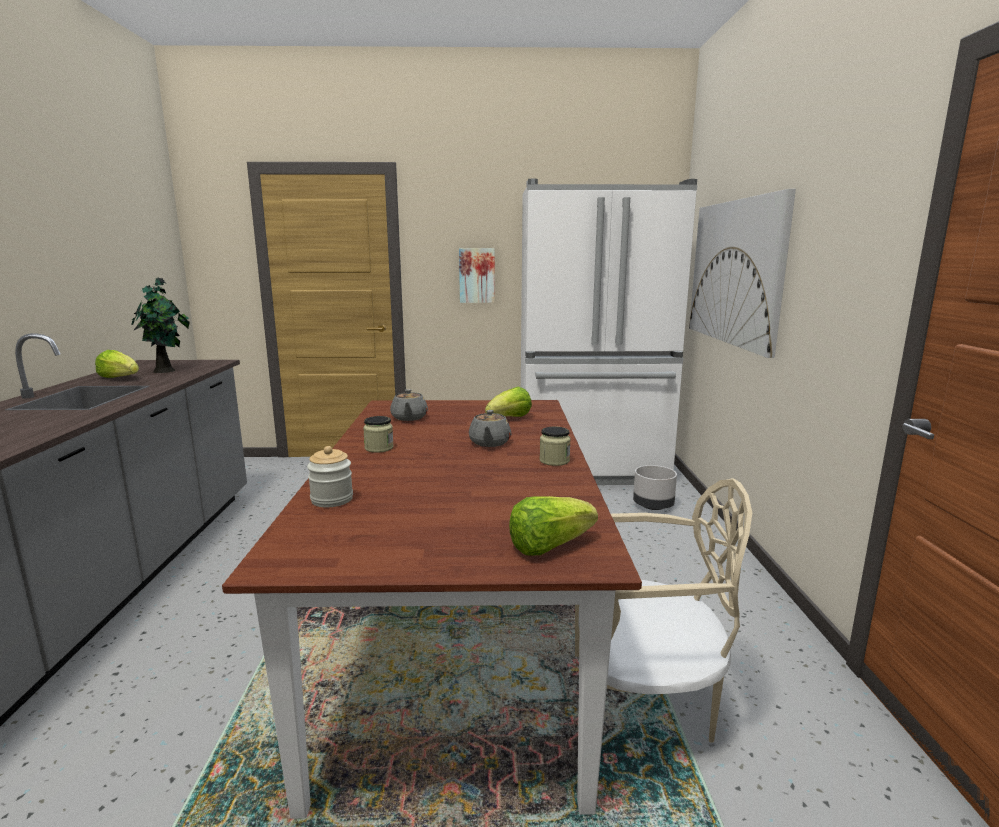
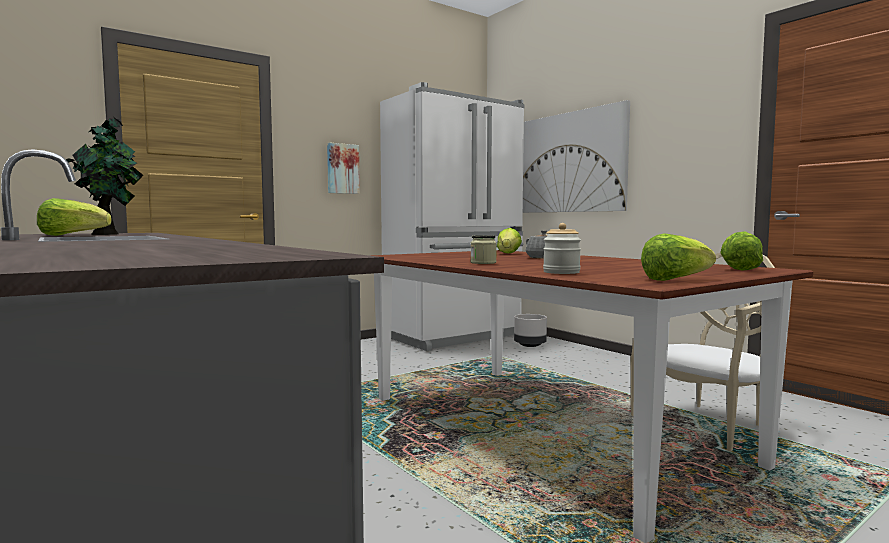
camera: 35 degrees left, 10 degrees down
grey teapot [390,389,428,421] -> none
jar [540,427,571,466] -> none
none -> lettuce [641,233,716,281]

